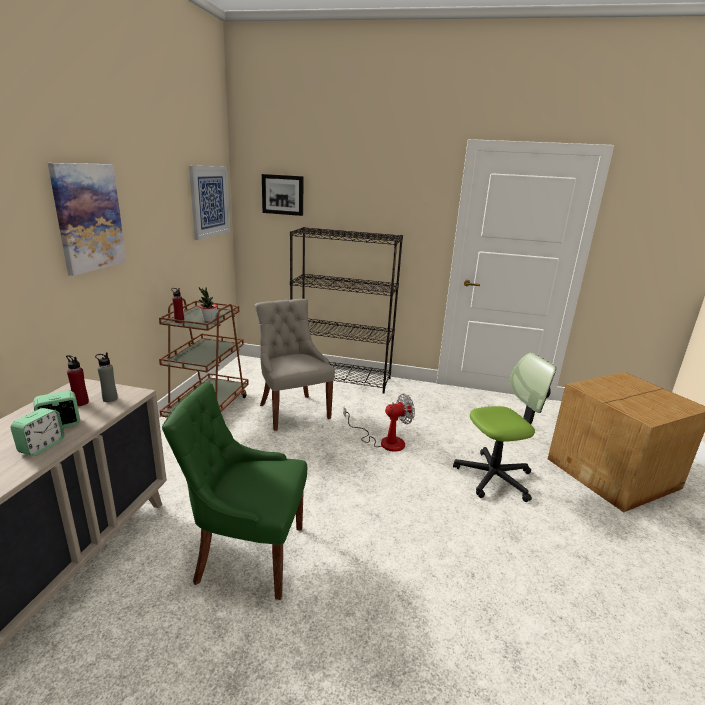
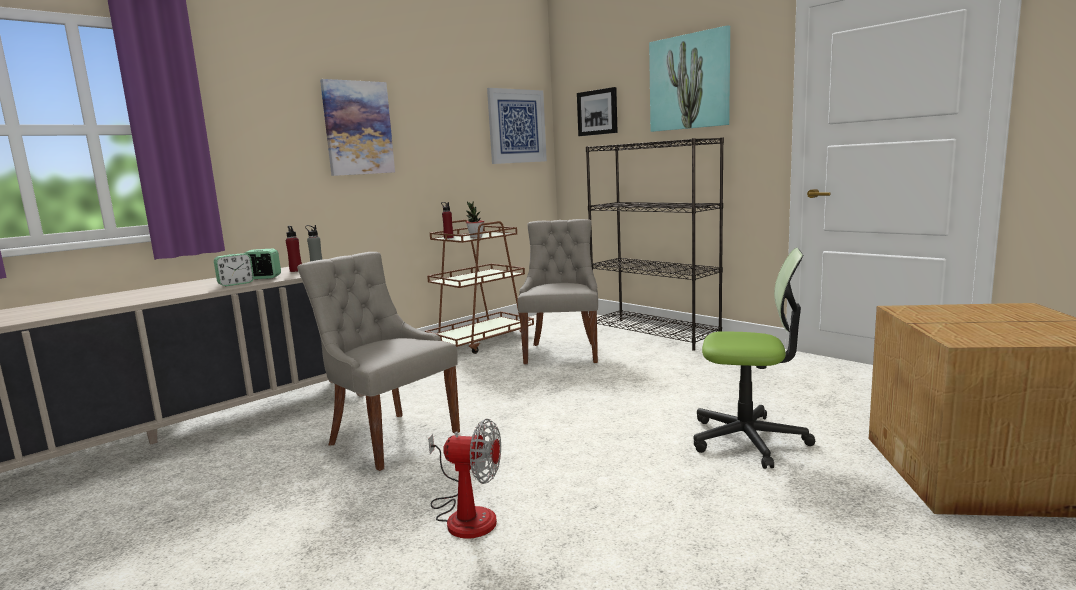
camera: 35 degrees right, 10 degrees down
green chair [162,382,307,600] -> grey chair [297,252,460,471]
fan [344,394,415,452] -> fan moved to [428,419,501,539]
none -> picture [649,25,730,132]

